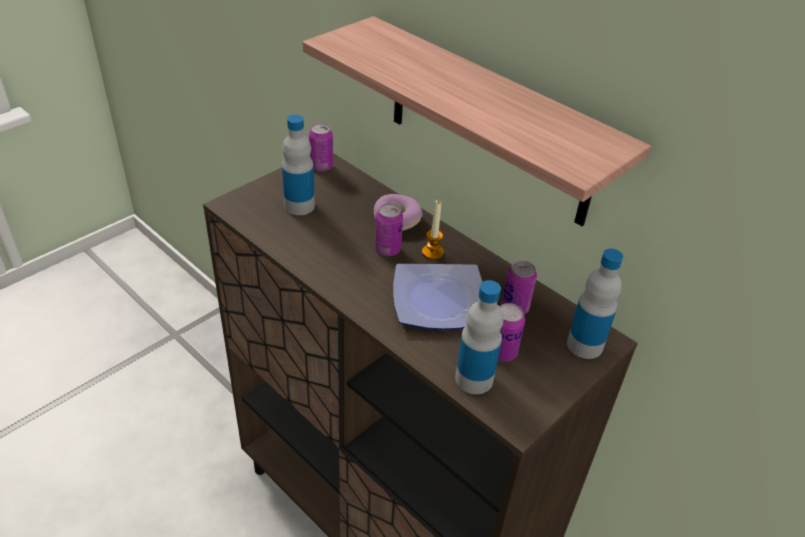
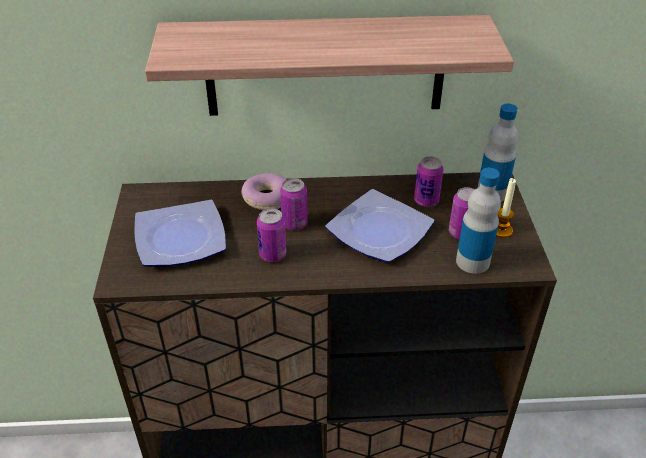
camera: 45 degrees left, 0 degrees up
bottle [282,115,315,215] -> plate [134,200,226,267]
can [309,124,333,171] -> can moved to [257,208,287,262]
candle [422,199,444,260] -> candle moved to [496,178,516,238]

